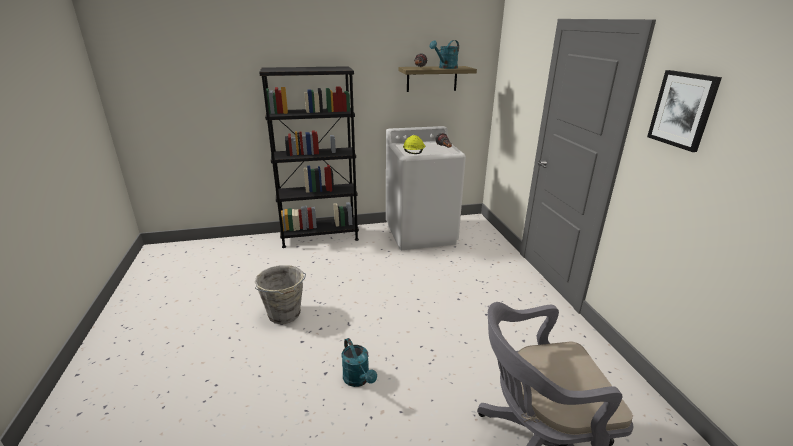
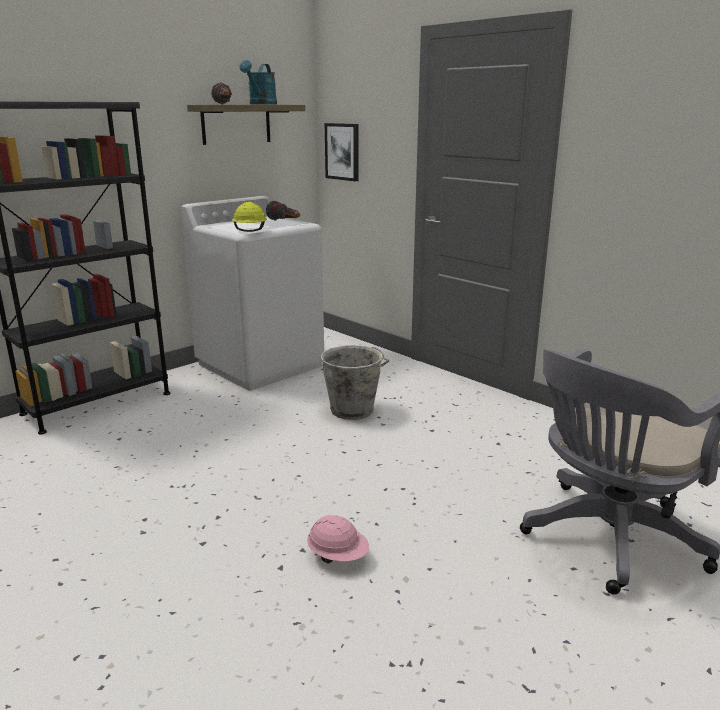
camera: 30 degrees left, 5 degrees down
grey bucket [255,265,306,324] -> grey bucket moved to [320,345,389,420]
turquoise watering can [342,338,377,387] -> pink hard hat [307,515,369,563]
picture [647,70,722,152] -> picture moved to [325,123,359,181]

